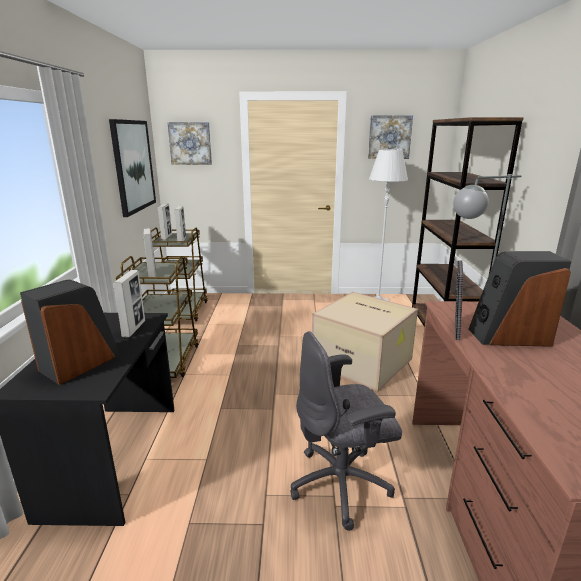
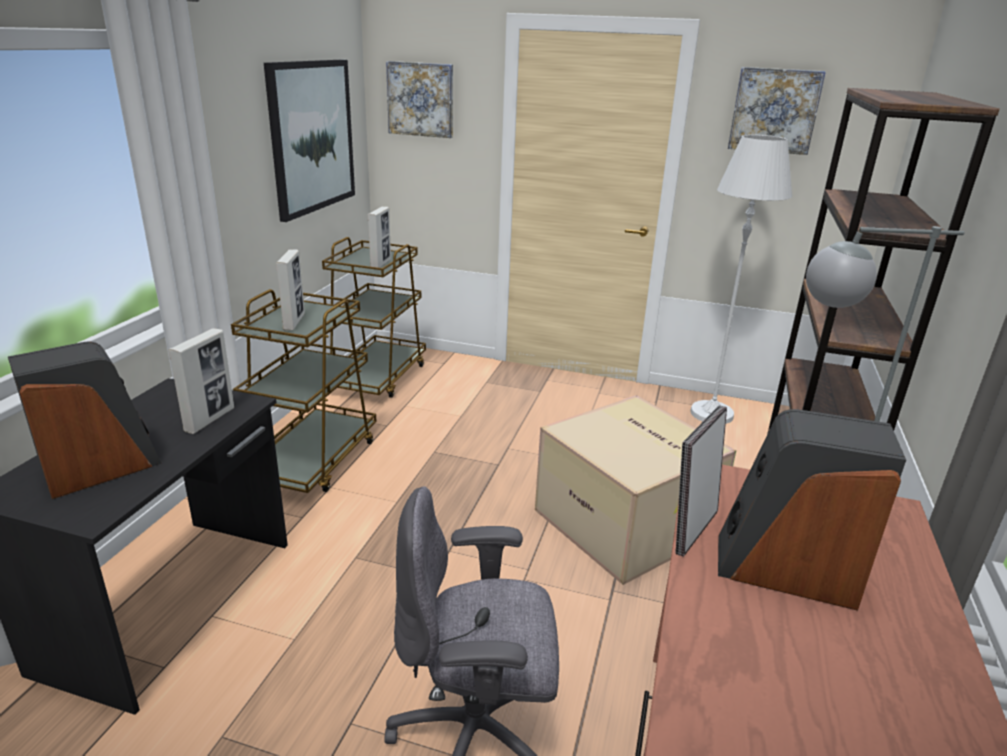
camera: 15 degrees right, 5 degrees up
picture frame [157,203,172,240] -> none

